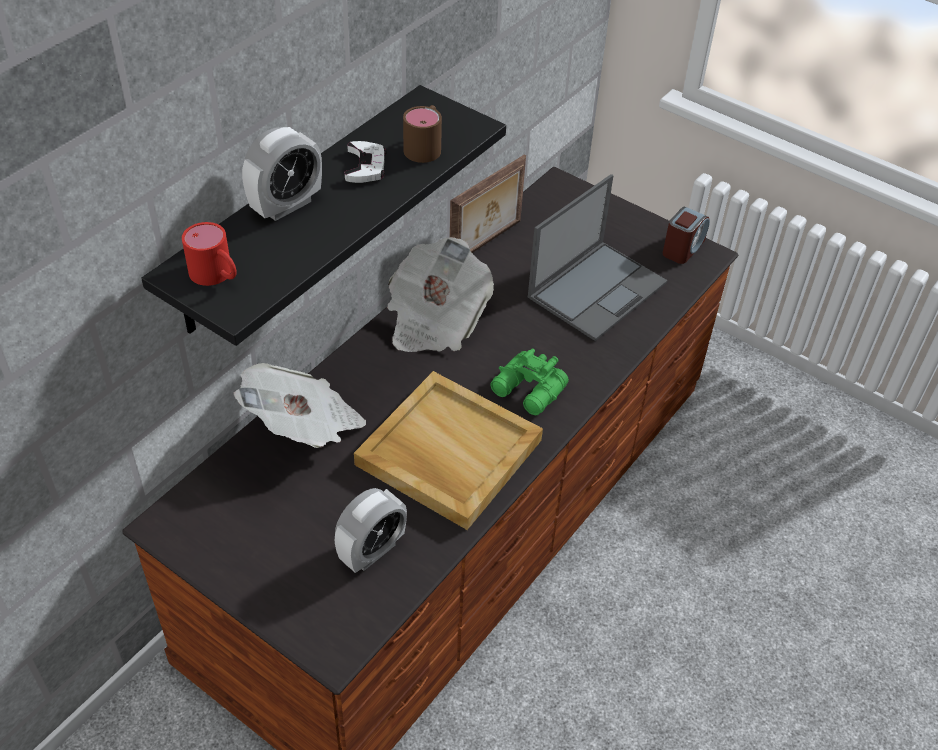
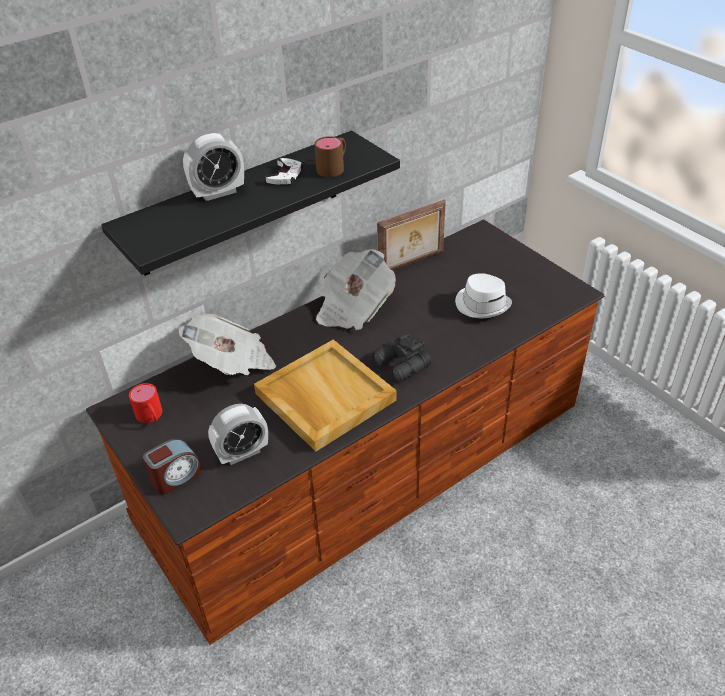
camera: 20 degrees right, 5 degrees down
red mug [182,222,237,286] -> red mug moved to [129,383,162,423]
green binoculars [491,349,569,415] -> black binoculars [372,334,431,382]
laptop [528,174,668,341] -> white hat [455,273,512,318]
alarm clock [663,207,710,264] -> alarm clock moved to [143,439,202,494]

